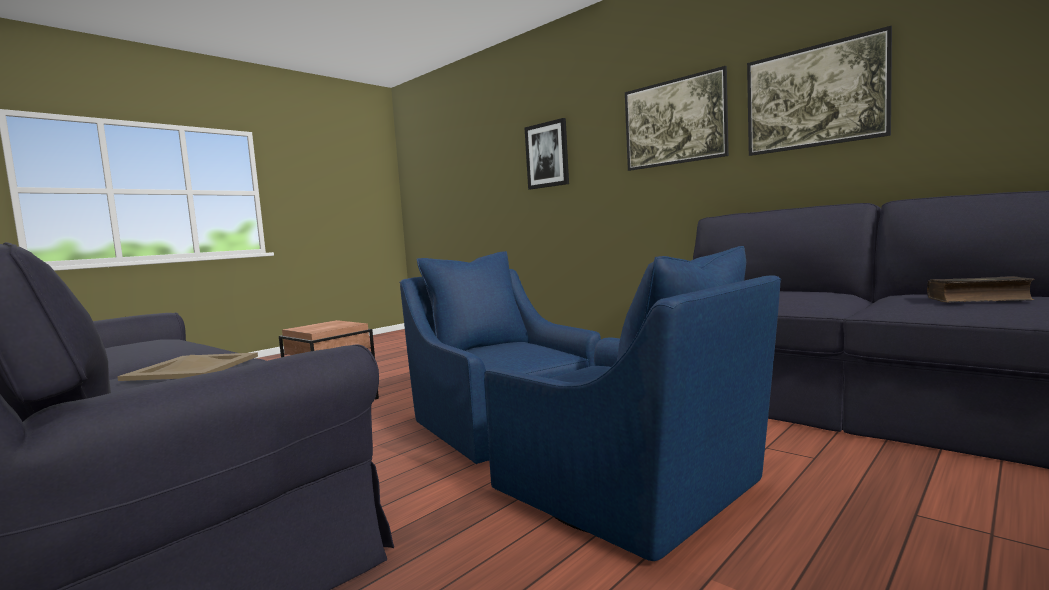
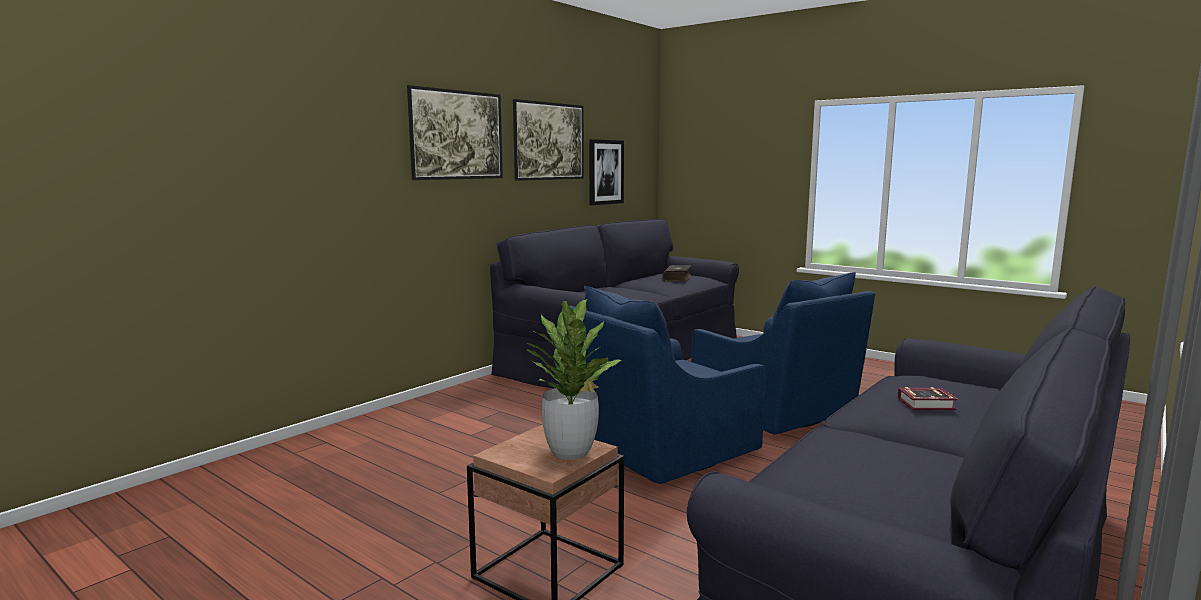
camera: 95 degrees left, 5 degrees up
beige tray [117,352,258,381] -> book [898,387,958,410]
blue armchair [484,246,781,561] -> blue armchair turned 105 degrees clockwise [691,272,875,434]
picture [525,118,569,189] -> picture moved to [589,139,624,205]
none -> potted plant [526,299,622,460]

